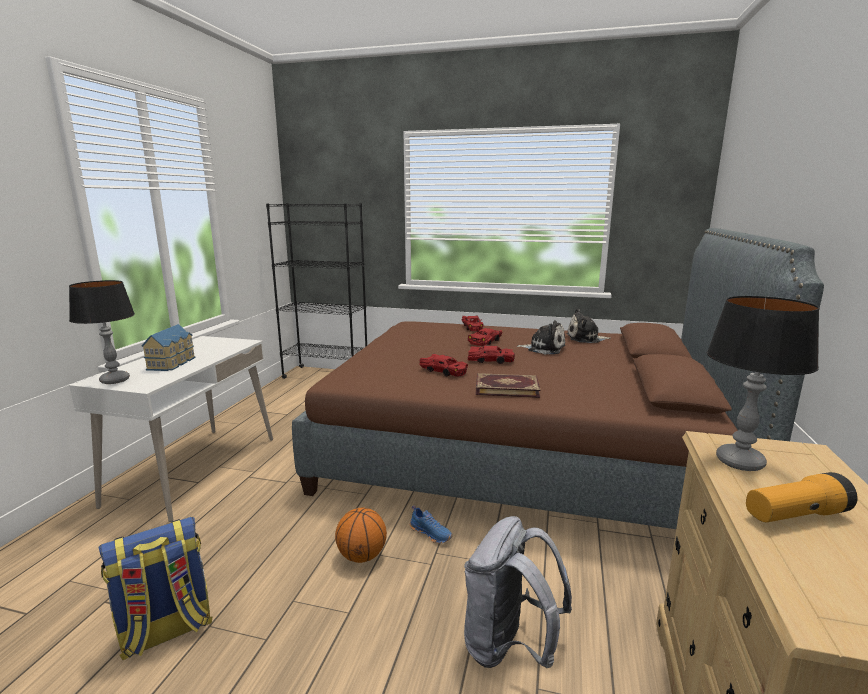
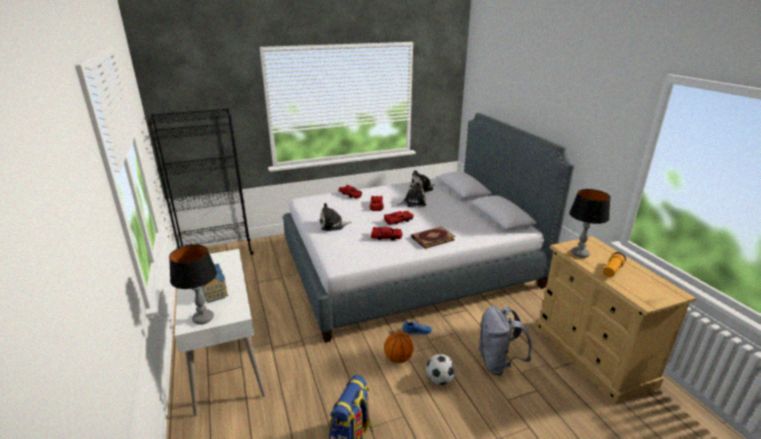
camera: 35 degrees left, 10 degrees up
brown bed [292,228,824,529] -> grey bed [283,113,574,343]
none -> plush toy [320,203,351,231]
none -> football [426,354,456,385]

